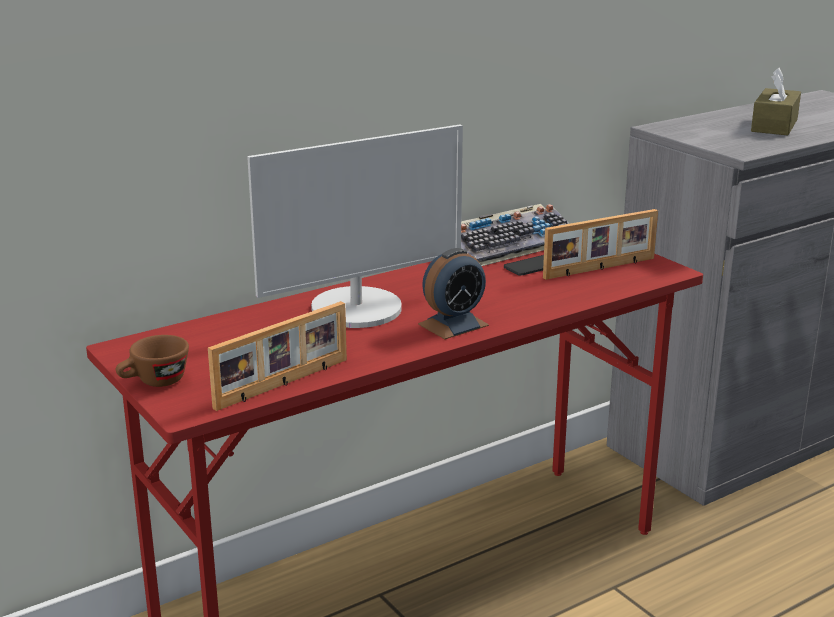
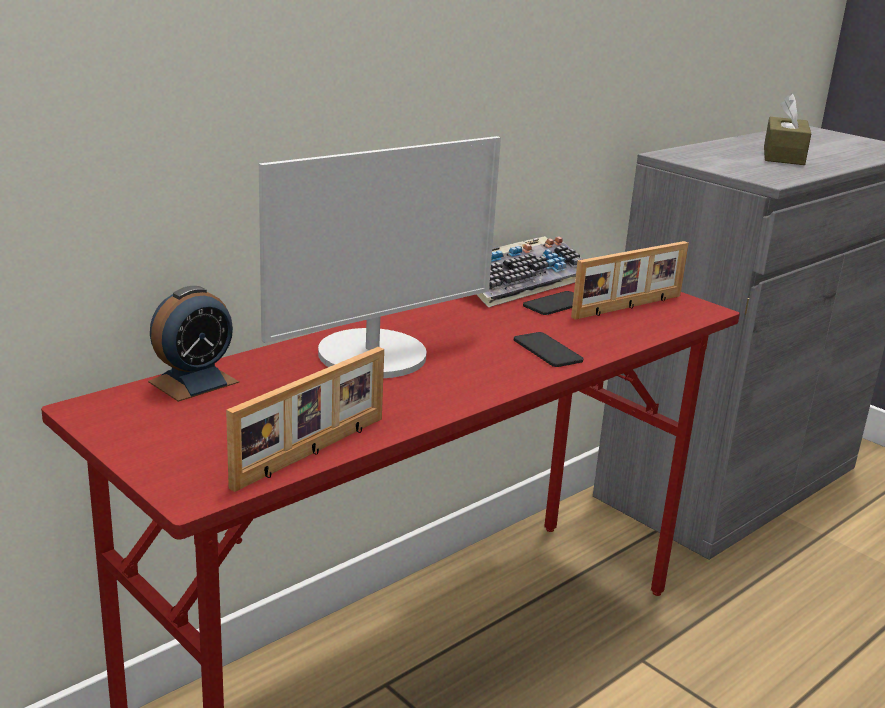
camera: 10 degrees left, 0 degrees up
brown cup [116,335,189,387] -> none
alarm clock [418,248,489,339] -> alarm clock moved to [148,286,239,402]
none -> phone [514,332,584,367]

